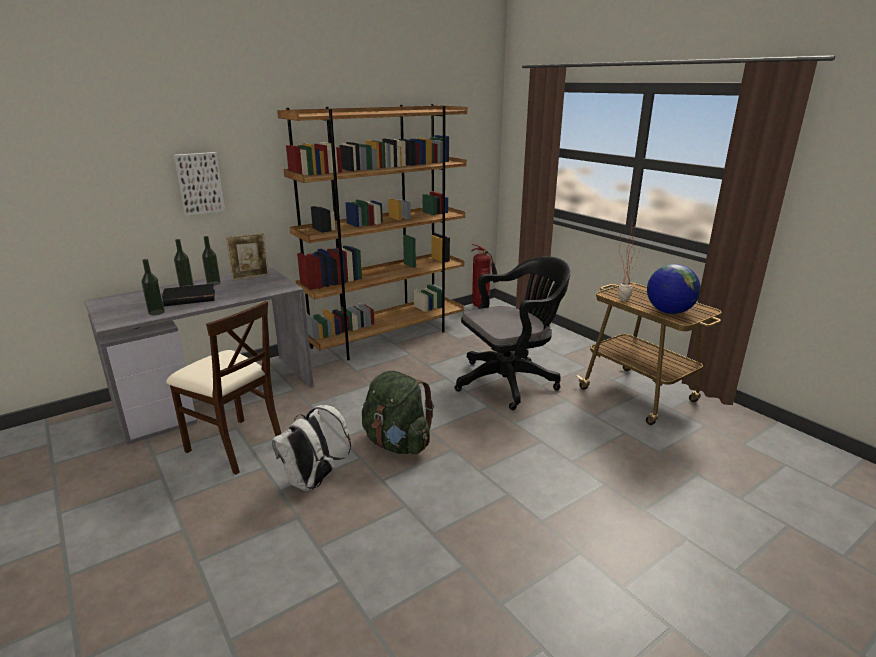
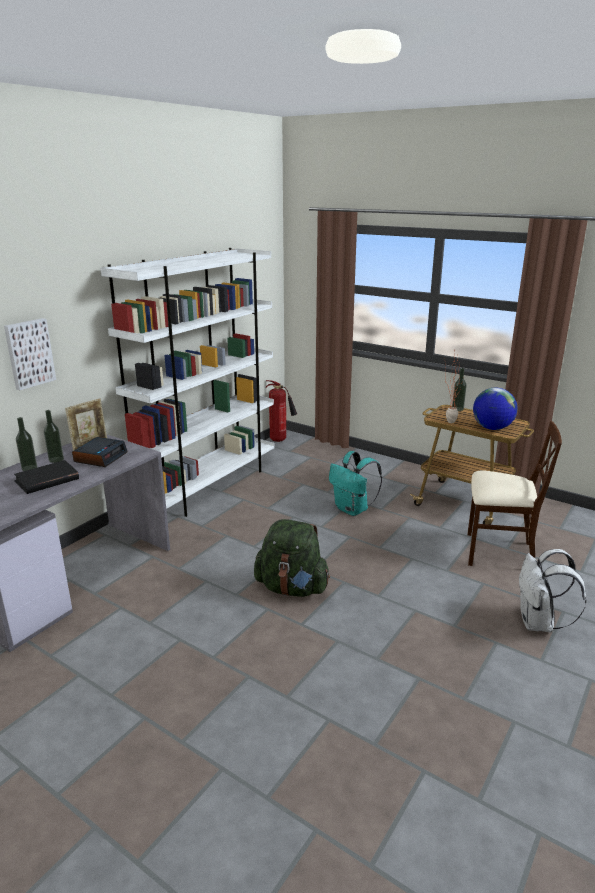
camera: 20 degrees left, 0 degrees up
bottle [141,259,165,315] -> bottle moved to [452,368,467,411]
beige chair [166,301,282,475] -> beige chair moved to [467,421,562,566]
white backpack [271,405,351,491] -> white backpack moved to [519,549,586,632]
brown bookcase [277,104,467,360] -> white bookcase [100,248,274,517]
black office chair [455,256,571,410] -> turquoise backpack [329,451,382,516]
none -> alarm clock [72,437,128,467]

